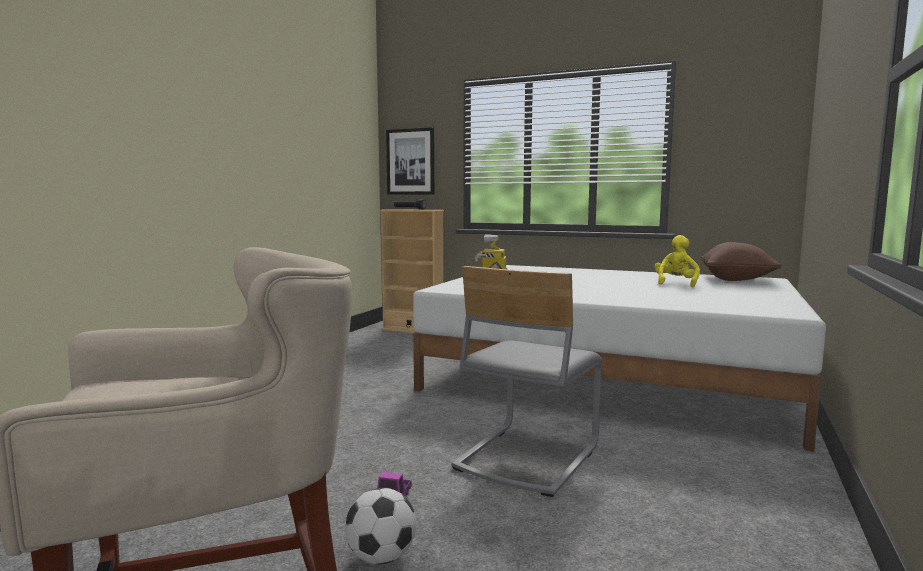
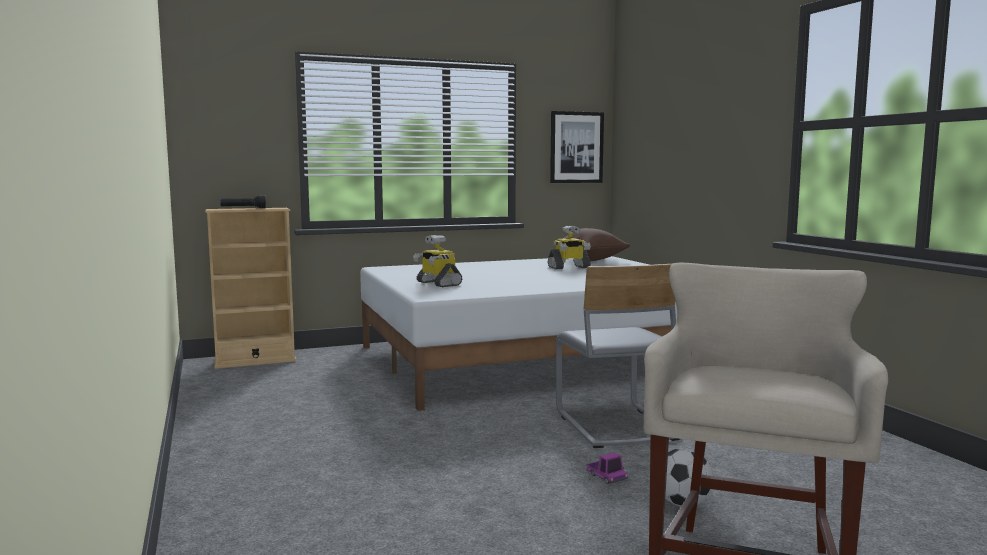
camera: 45 degrees left, 0 degrees up
picture [386,127,434,195] -> picture moved to [550,111,604,183]
yellow plush toy [654,235,700,287] -> toy robot [548,226,591,269]

